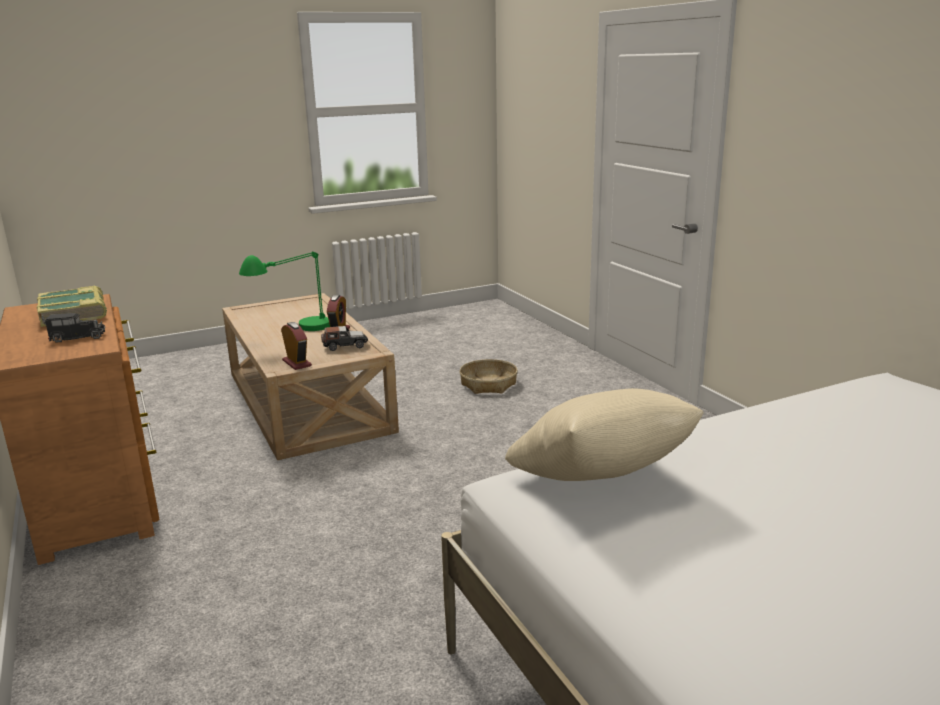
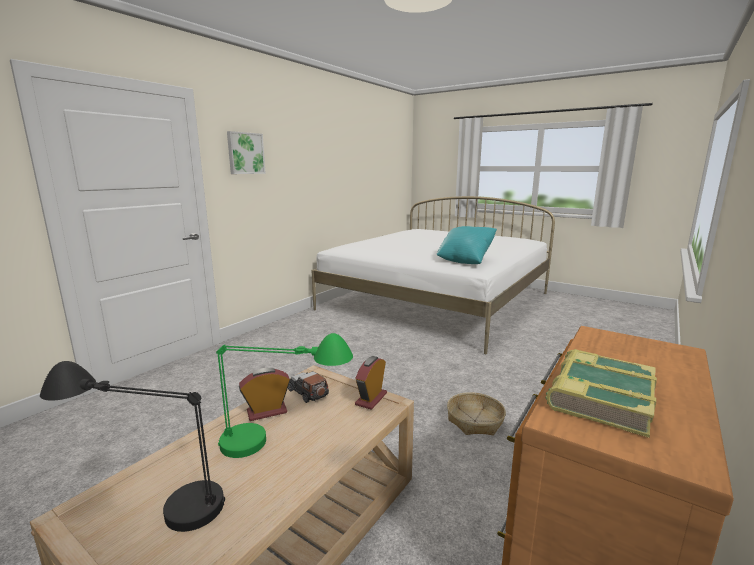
camera: 120 degrees left, 5 degrees down
toy truck [41,313,106,343] -> none
basket [459,359,518,394] -> basket moved to [447,392,506,435]
beige pillow [505,388,704,481] -> turquoise pillow [437,226,497,264]
none -> black table lamp [40,361,225,532]
none -> picture [227,131,266,174]

